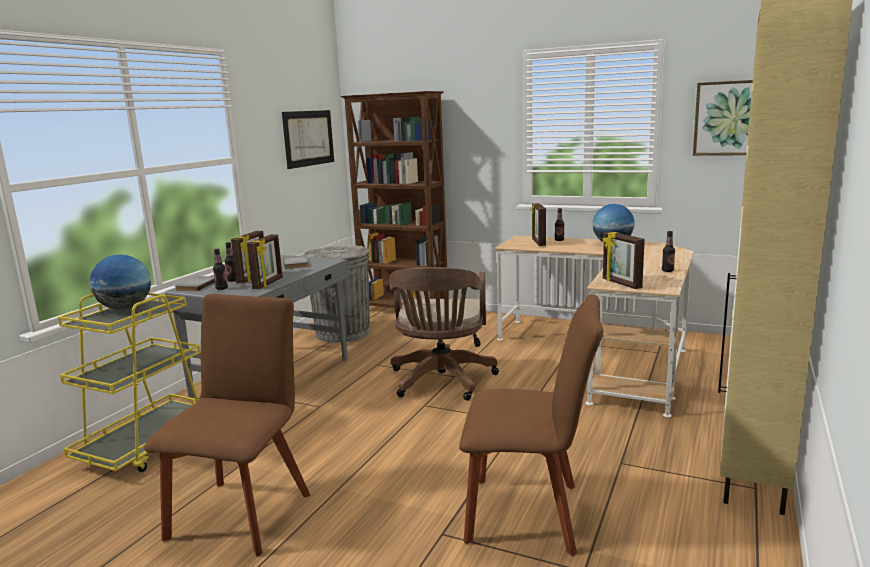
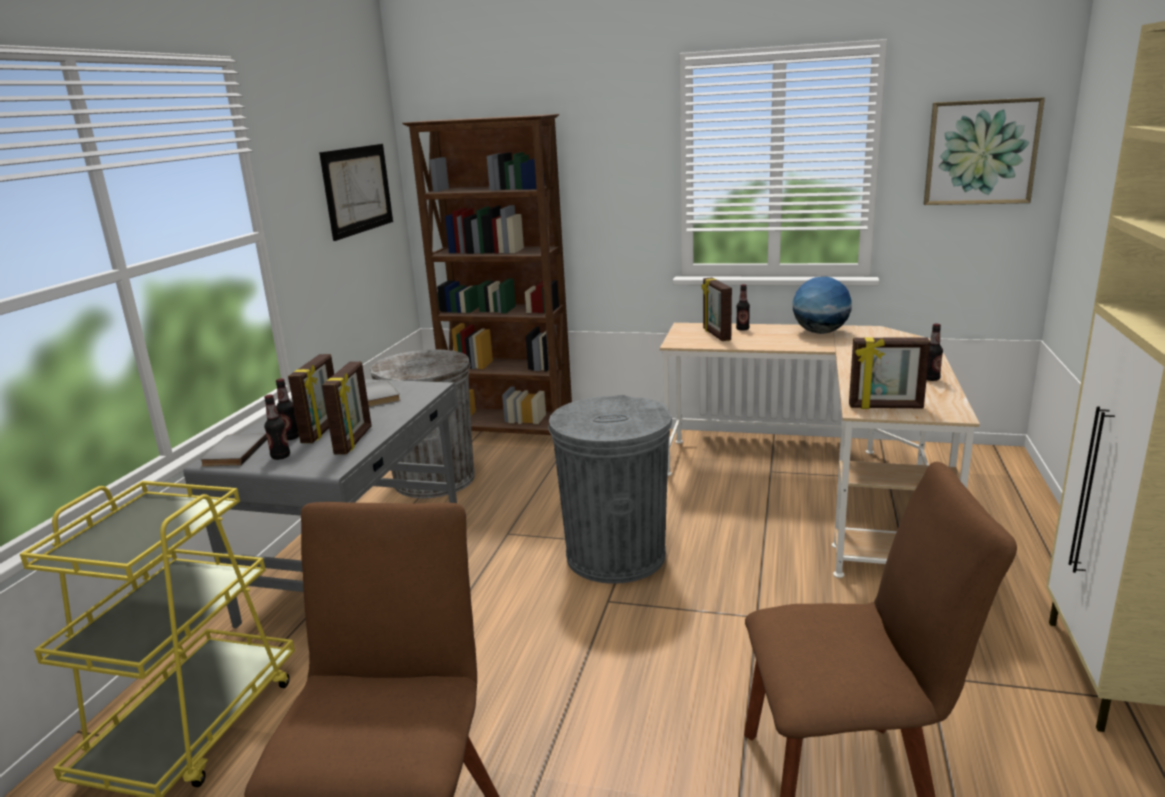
camera: 10 degrees left, 5 degrees up
globe [90,255,151,309] -> none
brown office chair [389,267,499,400] -> grey trash can [548,395,672,584]
picture frame [603,231,645,289] -> picture frame turned 45 degrees counterclockwise [849,337,930,409]

